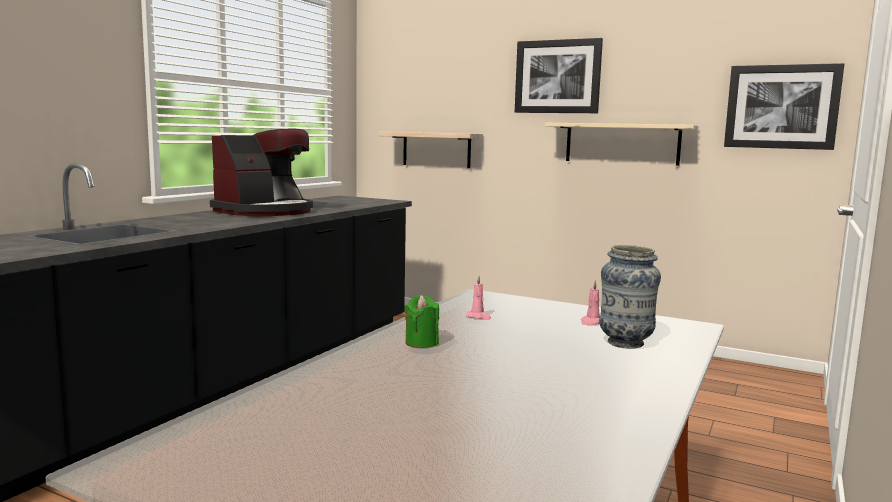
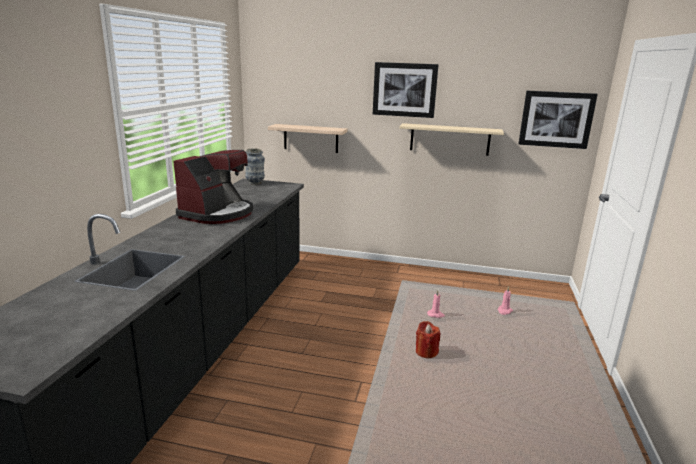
camera: 15 degrees left, 10 degrees up
green candle [404,295,439,348] -> red candle [416,321,440,358]
vase [599,245,661,348] -> vase moved to [245,148,265,185]

